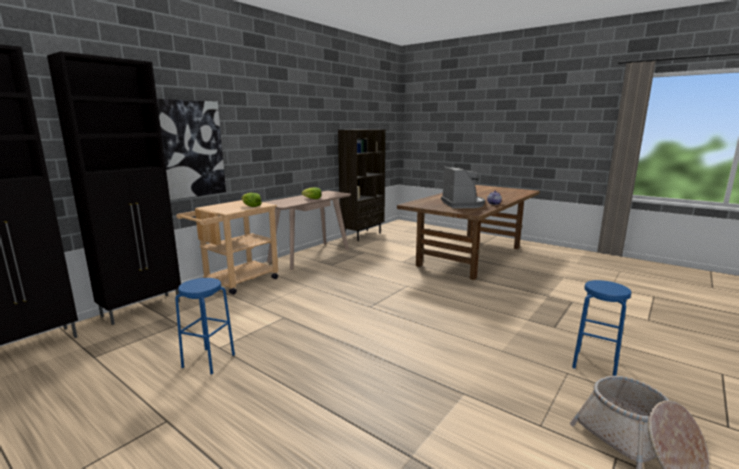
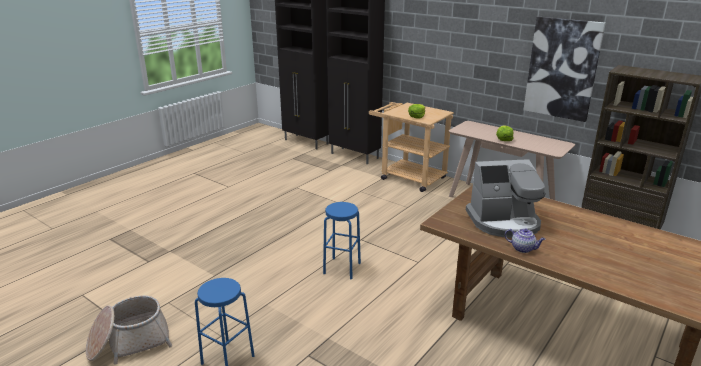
camera: 90 degrees right, 10 degrees up
picture [157,99,226,200] -> picture moved to [523,17,606,122]
blue stool [175,278,235,374] -> blue stool moved to [323,202,361,279]

